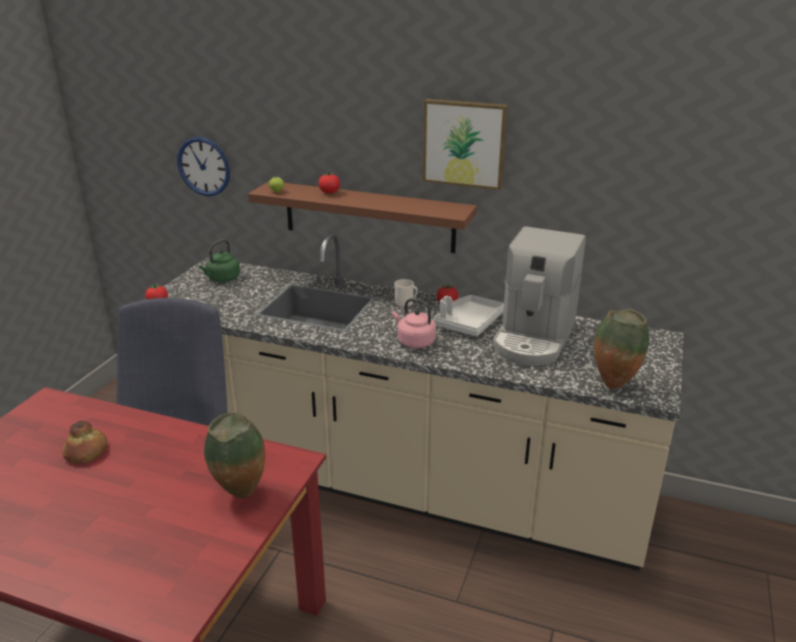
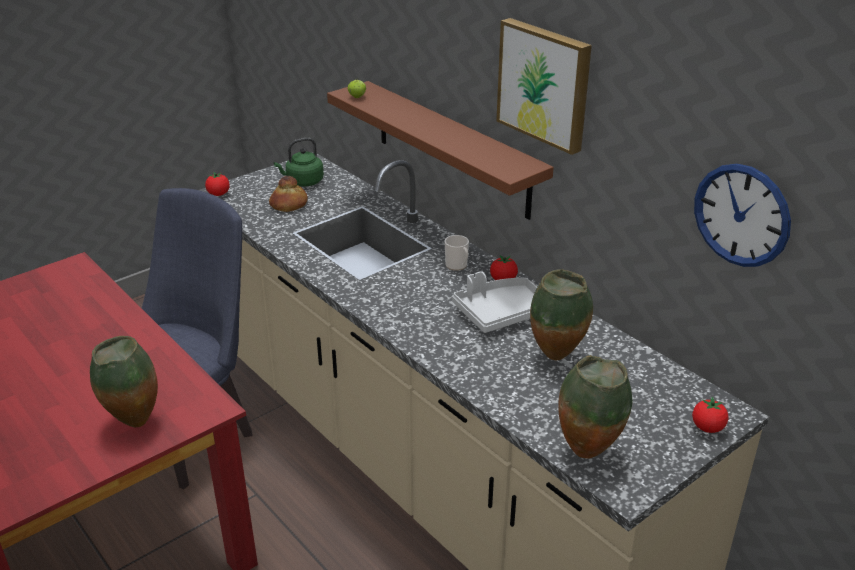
camera: 30 degrees right, 5 degrees up
bread [62,421,107,463] -> bread moved to [269,176,308,212]
wall clock [177,137,230,196] -> wall clock moved to [694,164,791,267]
tomato [319,172,340,194] -> tomato moved to [692,397,729,433]
pink kettle [392,298,436,349] -> none
coffee machine [493,227,586,366] -> vase [530,269,593,360]

